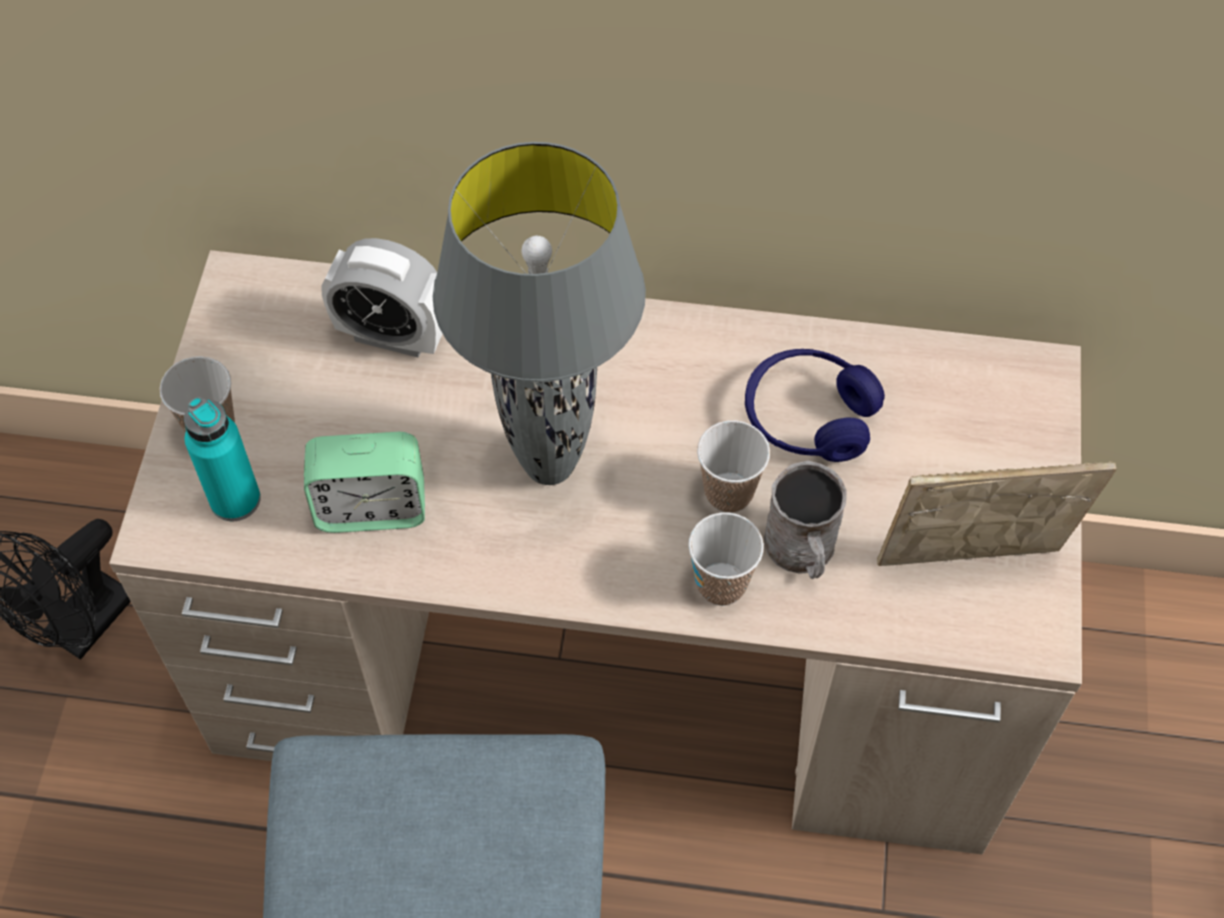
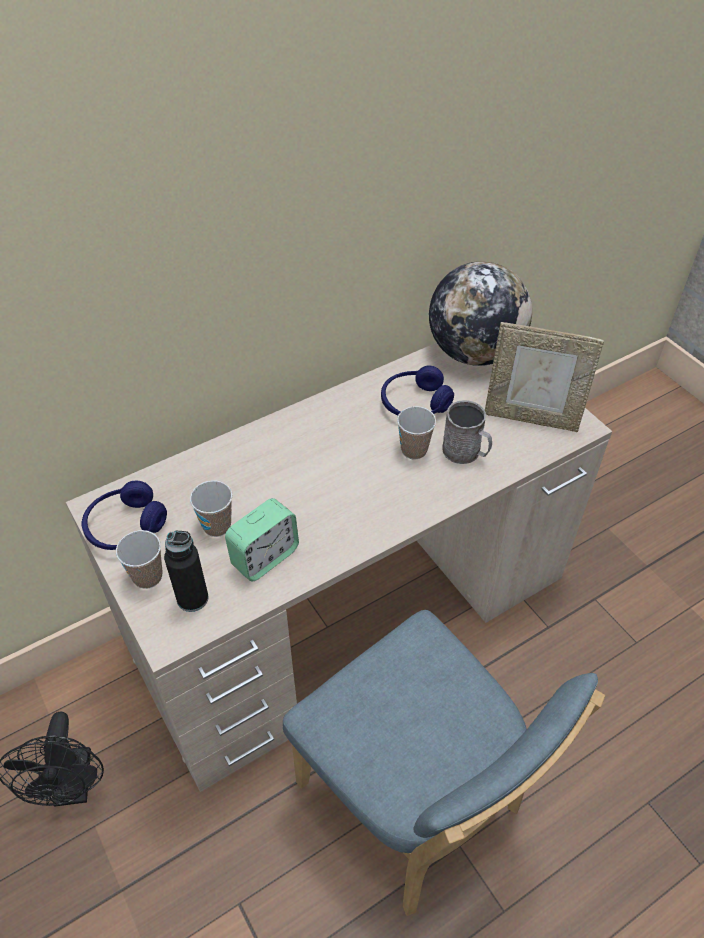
camera: 40 degrees left, 10 degrees down
turquoise bottle [184,397,261,521] -> black bottle [164,531,209,612]
alarm clock [321,238,443,358] -> none
grey table lamp [433,142,646,485] -> none
cup [688,512,764,606] -> cup moved to [190,481,232,537]
picture frame [877,461,1116,566] -> picture frame turned 120 degrees counterclockwise [485,322,604,432]
none -> blue headphones [82,481,167,550]
none -> globe [429,261,532,366]

